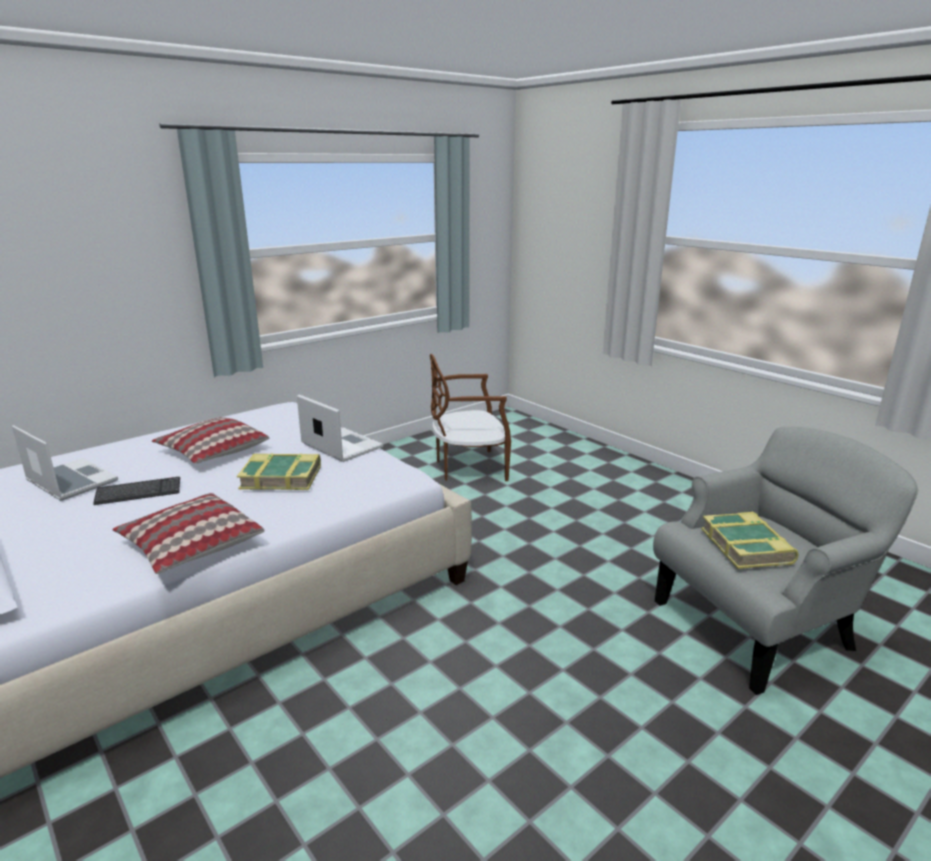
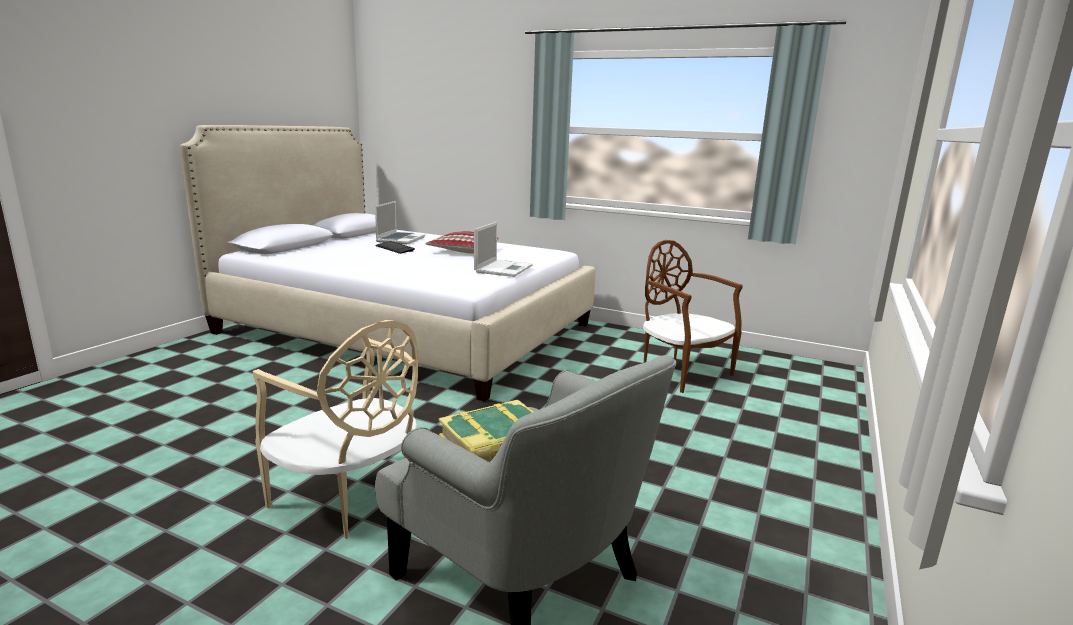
camera: 65 degrees right, 5 degrees down
pillow [112,493,265,574] -> none
book [237,453,321,490] -> none
none -> beige chair [253,320,418,539]

